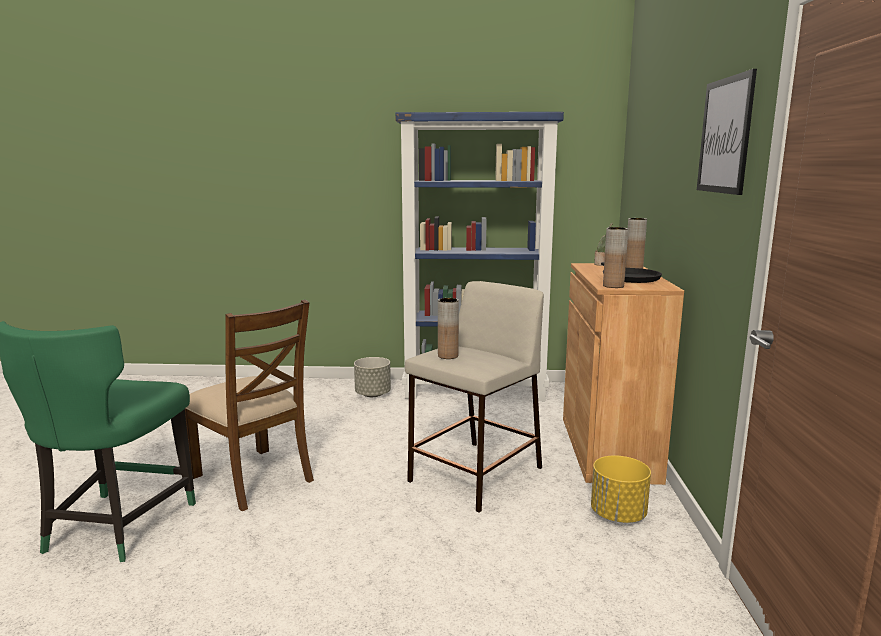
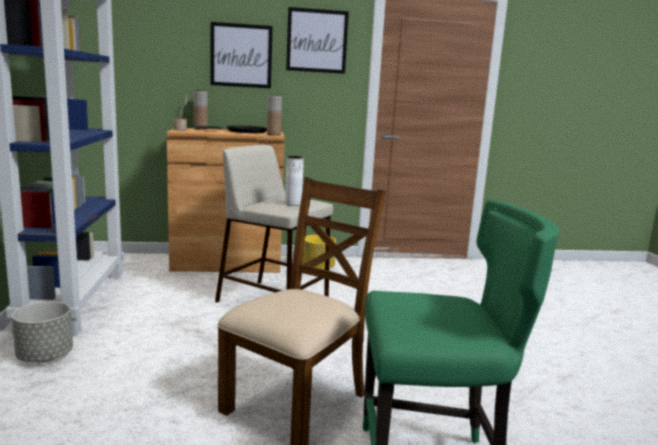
camera: 100 degrees left, 0 degrees up
brown vase [438,298,459,359] -> white vase [285,156,304,206]
none -> picture [211,22,273,88]

